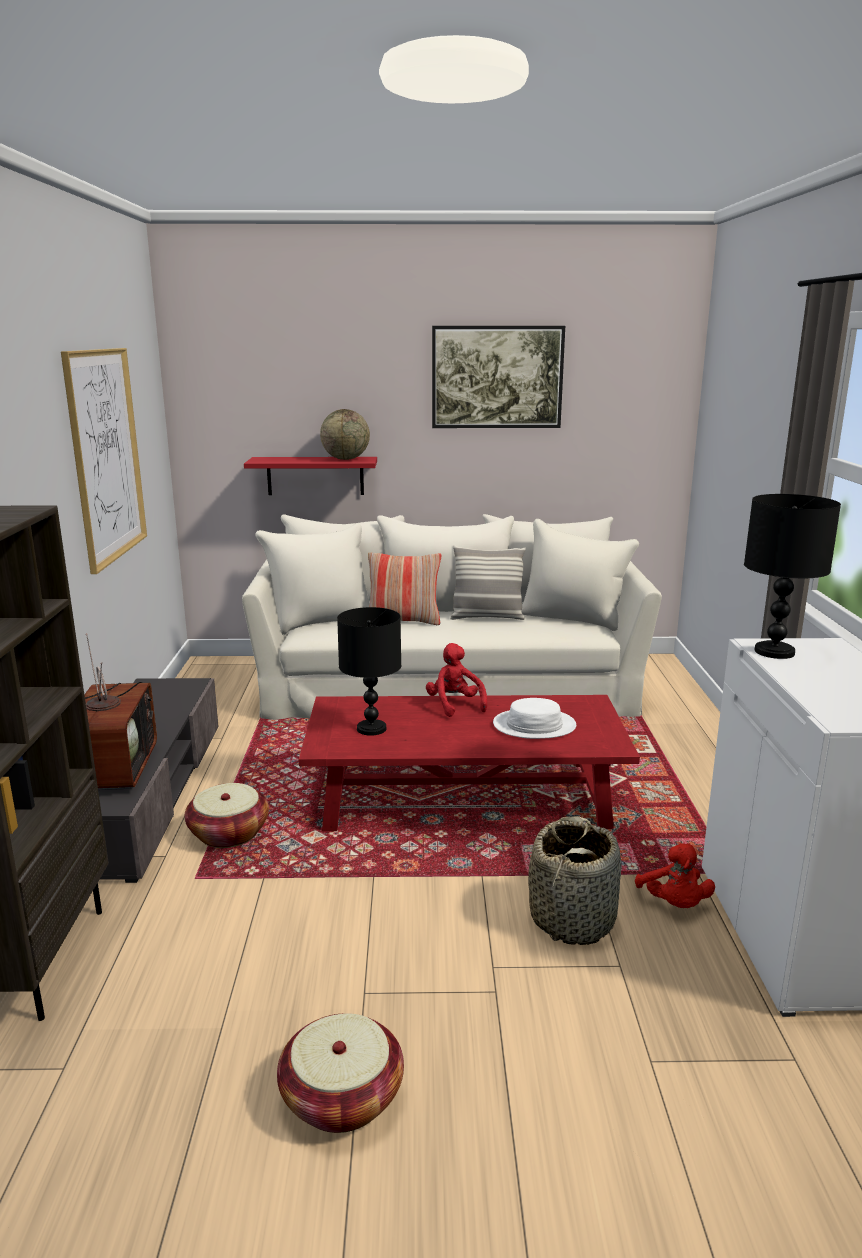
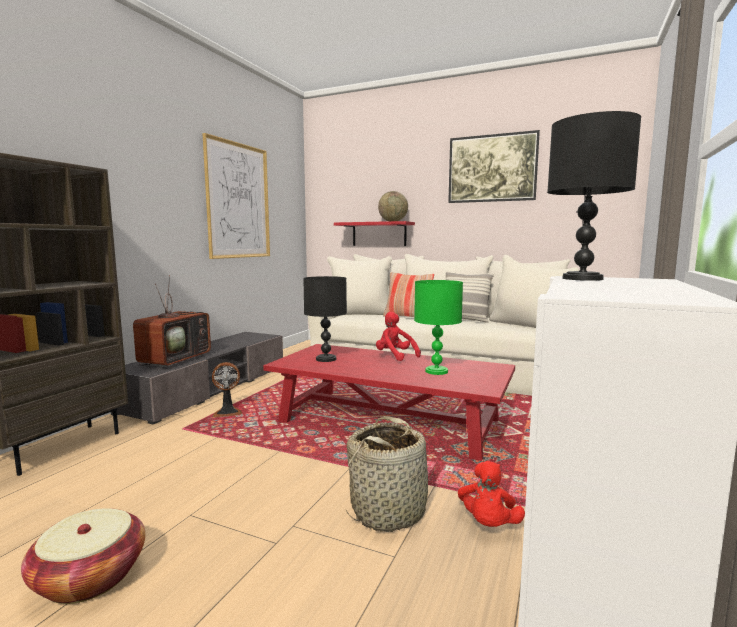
camera: 25 degrees right, 10 degrees down
basket [185,783,269,848] -> fan [212,362,242,417]
red plush toy [426,643,487,717] -> red plush toy turned 45 degrees counterclockwise [376,312,421,361]
white hat [493,698,576,739] -> green table lamp [414,280,463,375]

